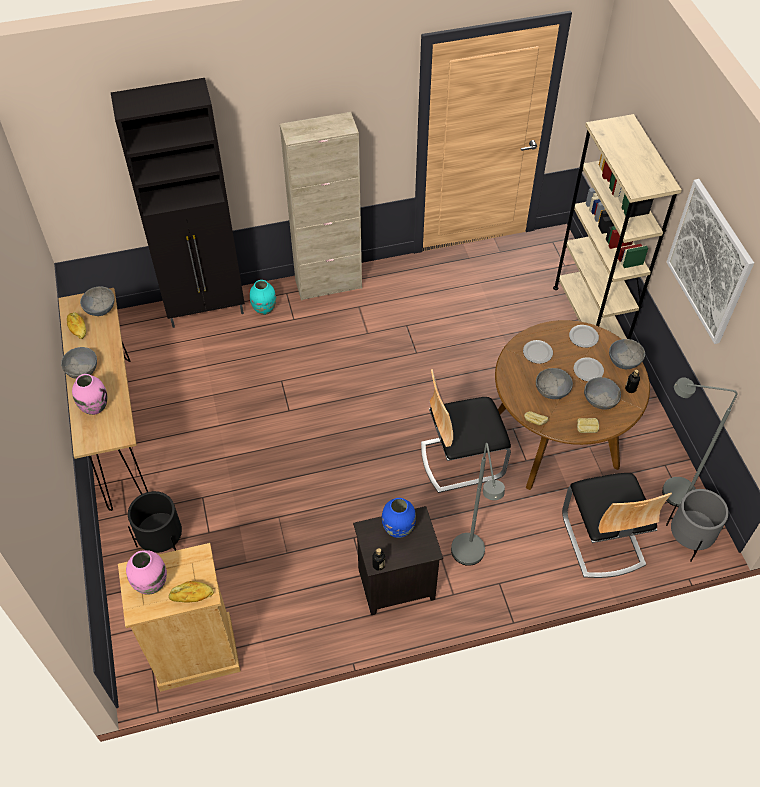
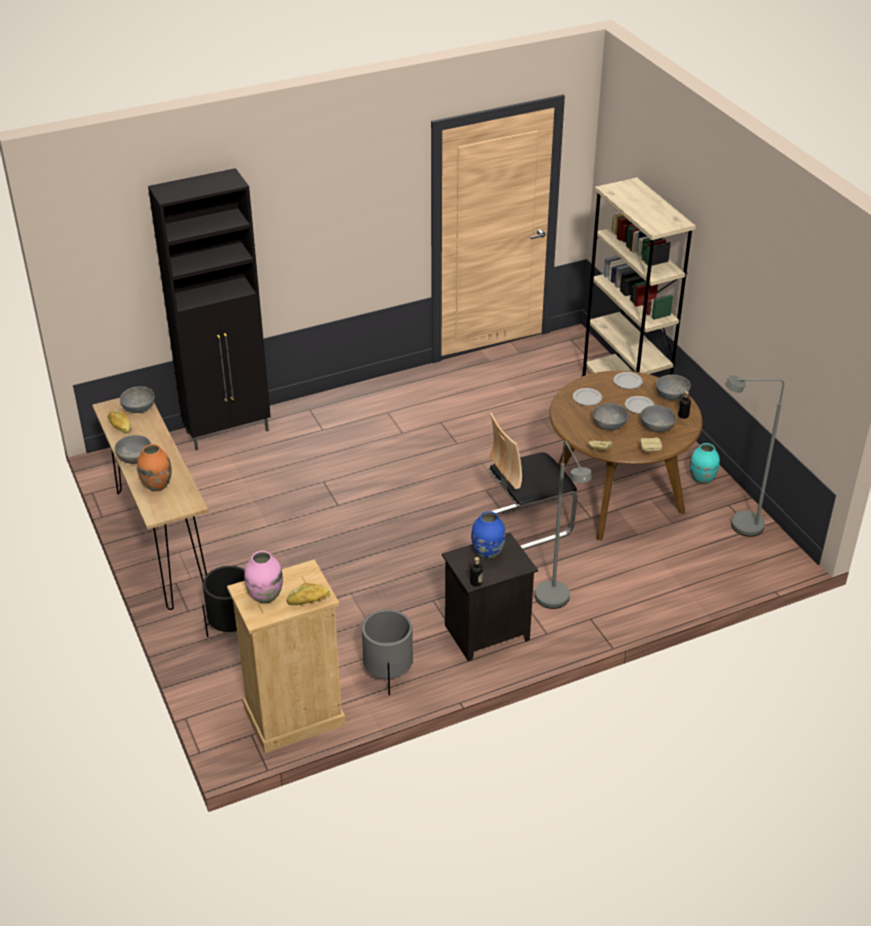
camera: 10 degrees left, 15 degrees down
pink vase [72,374,107,415] -> orange vase [137,444,172,491]
turquoise vase [250,280,276,315] -> turquoise vase moved to [690,443,720,484]
beige cabinet [280,112,362,301] -> none
chair [562,473,672,578] -> none
grey planter [666,489,729,562] -> grey planter moved to [362,609,413,695]
picture [667,179,754,344] -> none

